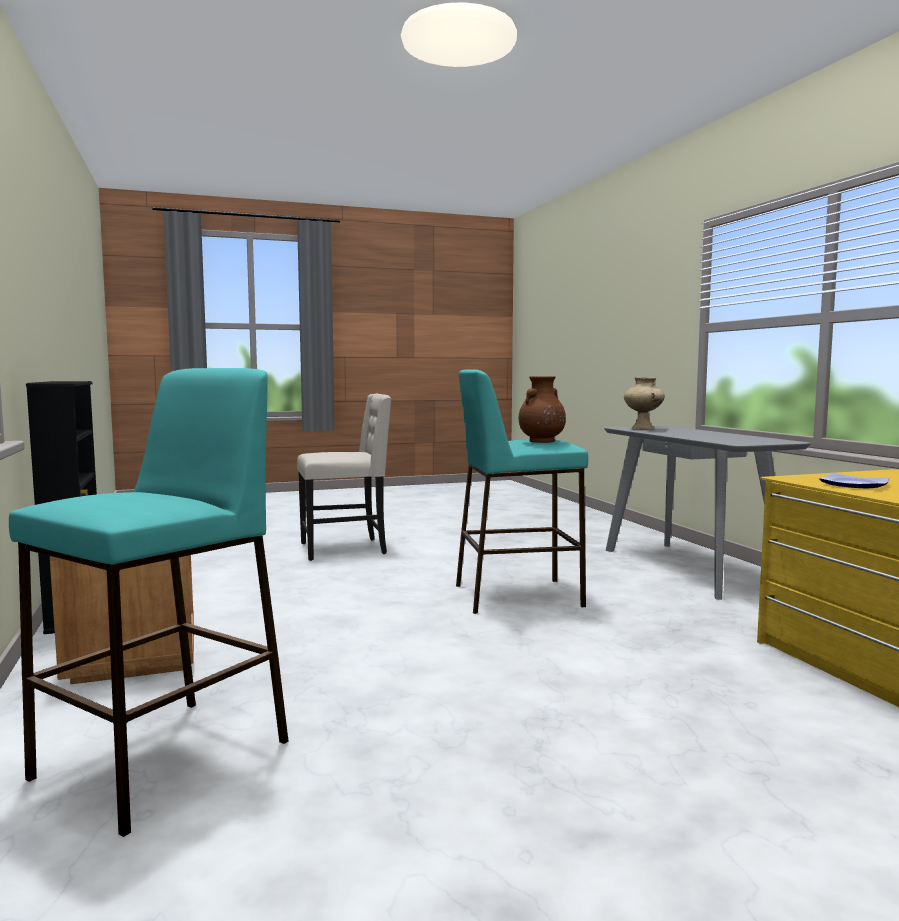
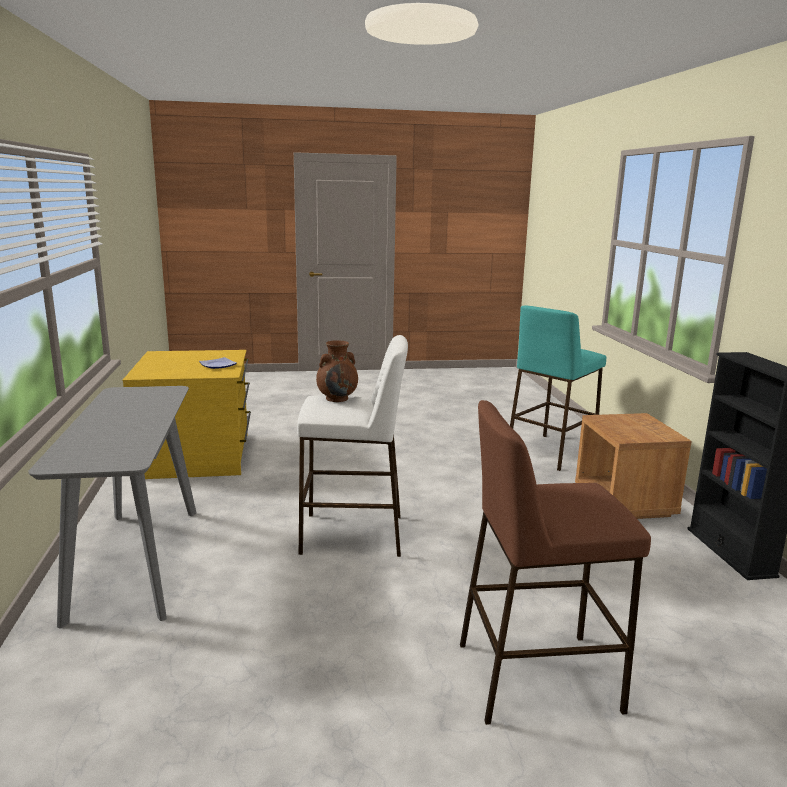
camera: 170 degrees left, 10 degrees up
beige chair [297,394,392,561] -> brown stool [460,400,651,725]
turquoise stool [456,369,588,614] -> white stool [297,335,408,557]
beige vase [624,377,665,430] -> none

